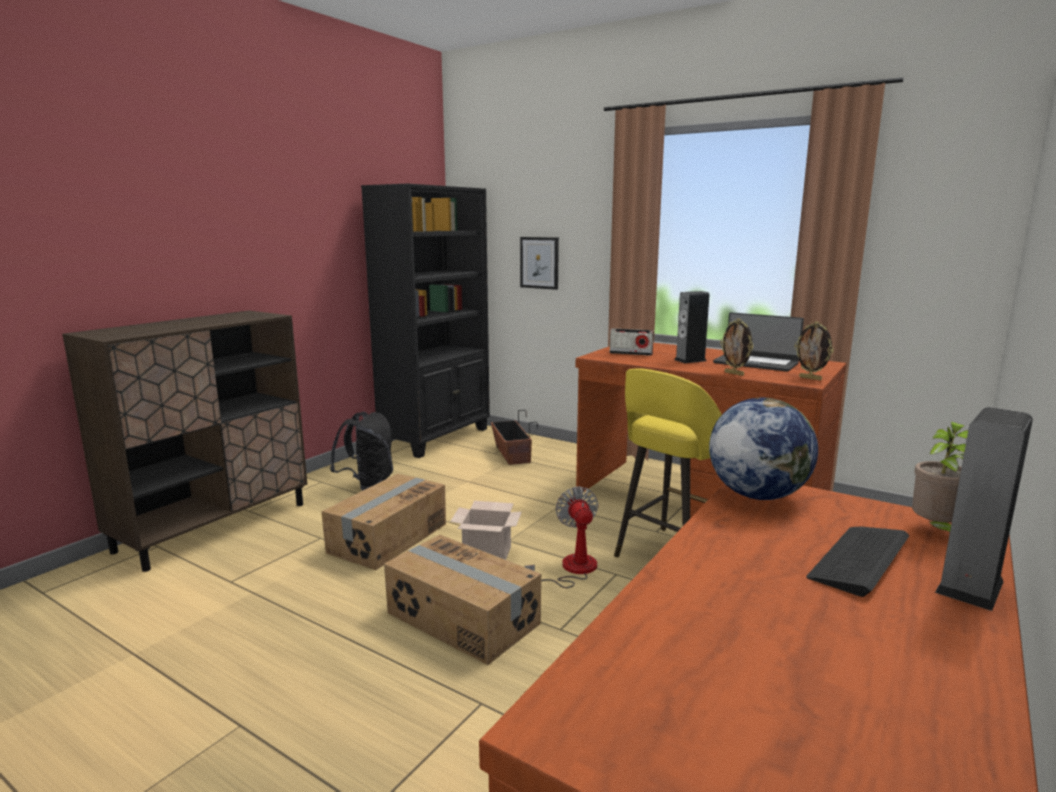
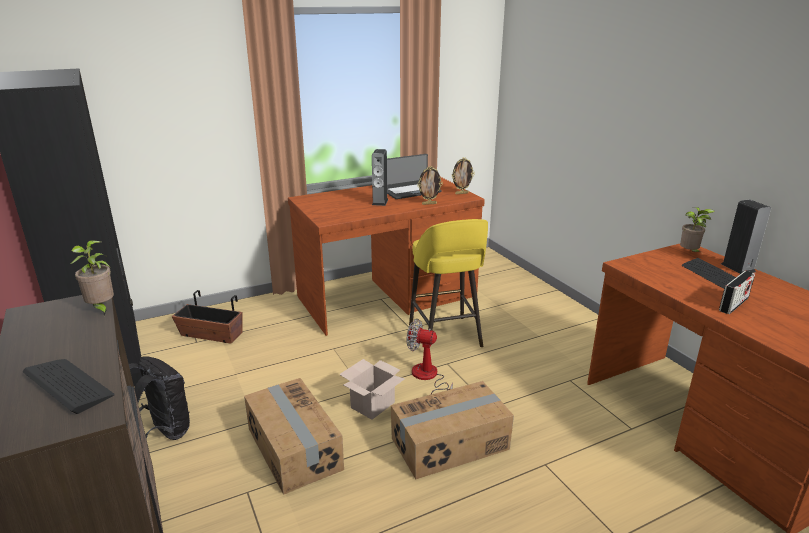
camera: 60 degrees left, 10 degrees up
picture [520,237,559,290] -> none
radio [610,328,654,356] -> radio moved to [719,271,755,314]
globe [709,397,818,500] -> none
none -> keyboard [23,359,115,414]
none -> potted plant [71,240,114,316]

